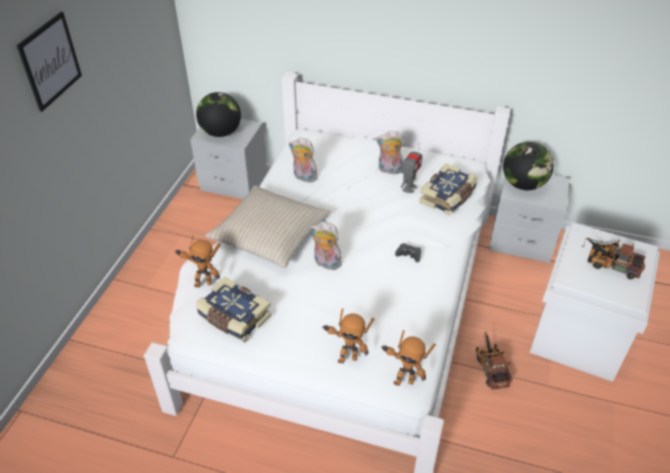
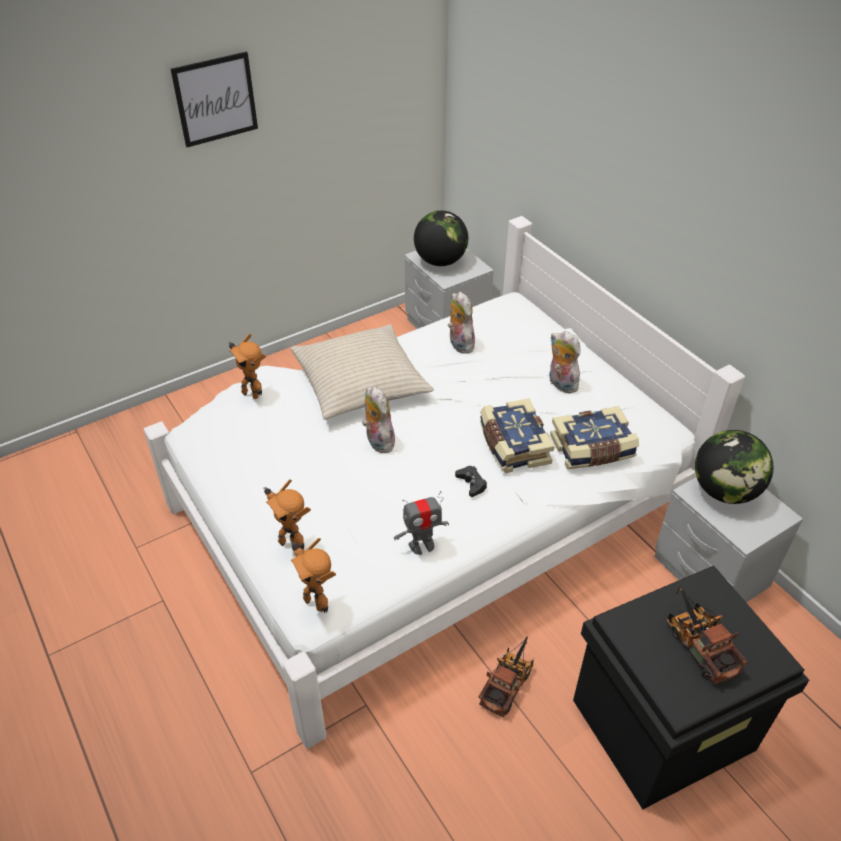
camera: 40 degrees right, 0 degrees up
book [196,277,272,342] -> book moved to [480,398,555,473]
toy robot [400,145,422,193] -> toy robot moved to [394,491,449,555]
white storage box [530,222,660,382] -> black storage box [573,566,809,809]

